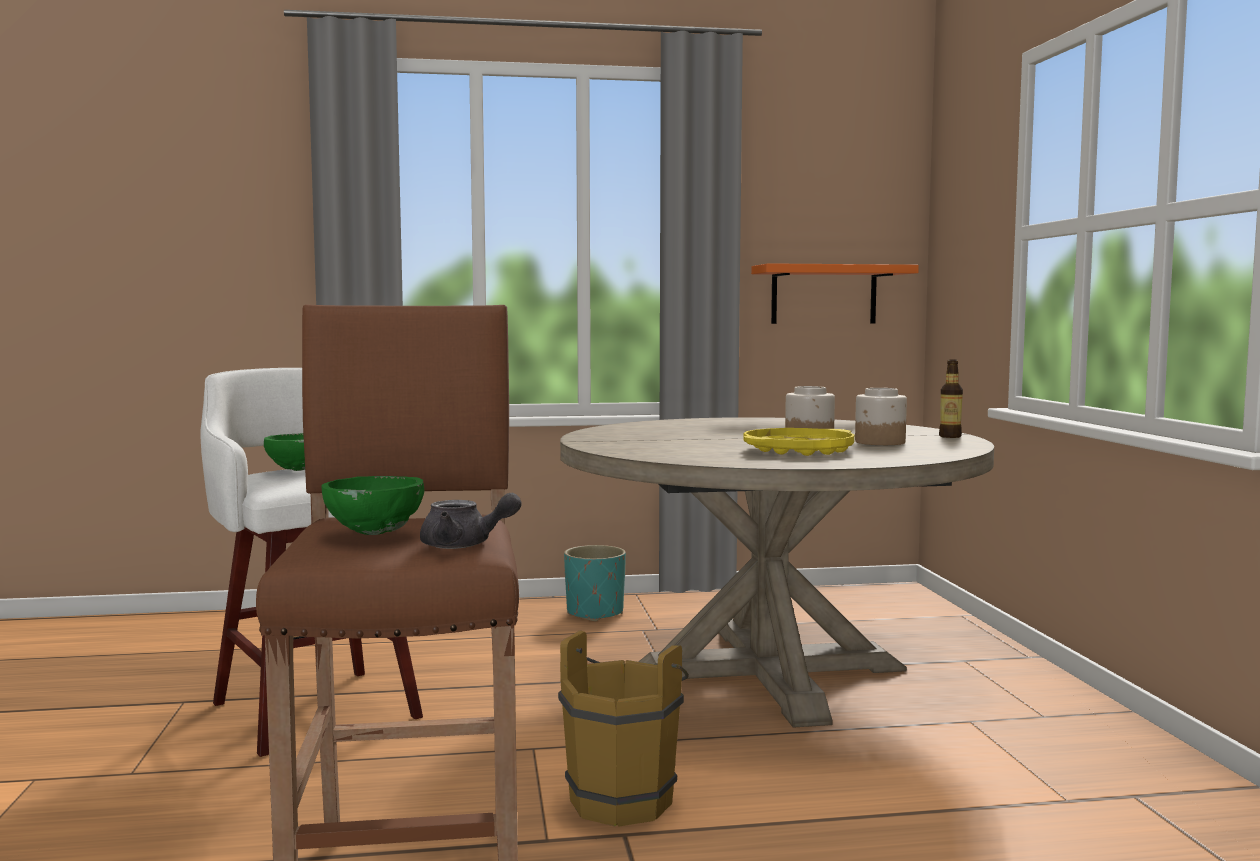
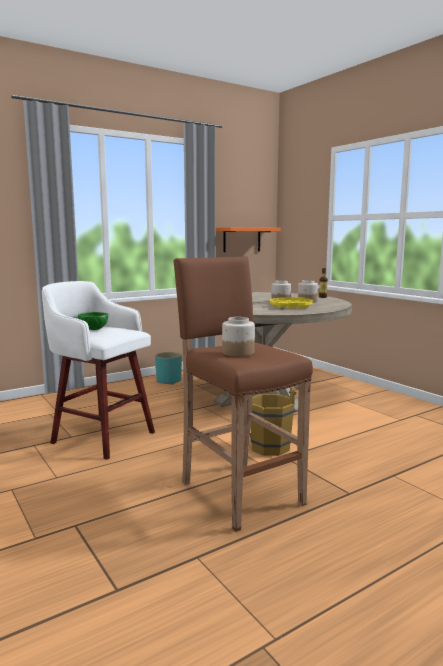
camera: 25 degrees left, 5 degrees up
green bowl [322,476,424,535] -> jar [222,317,255,357]
grey teapot [420,493,522,549] -> none

